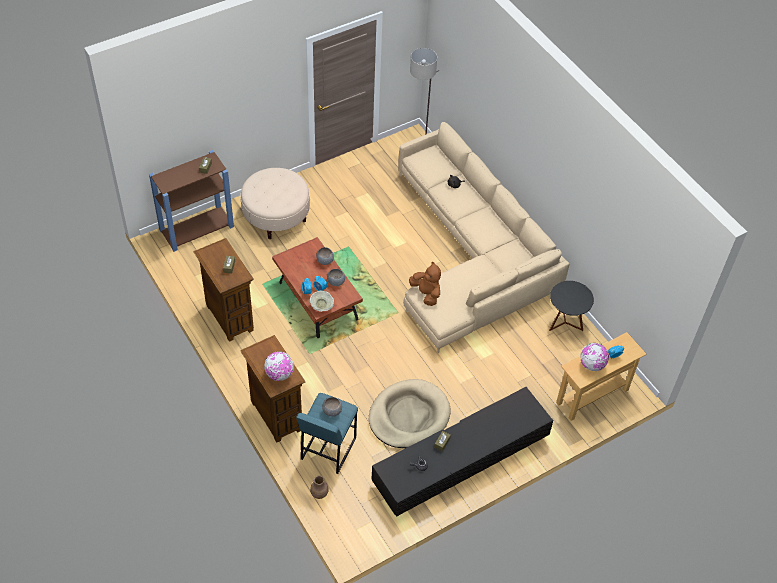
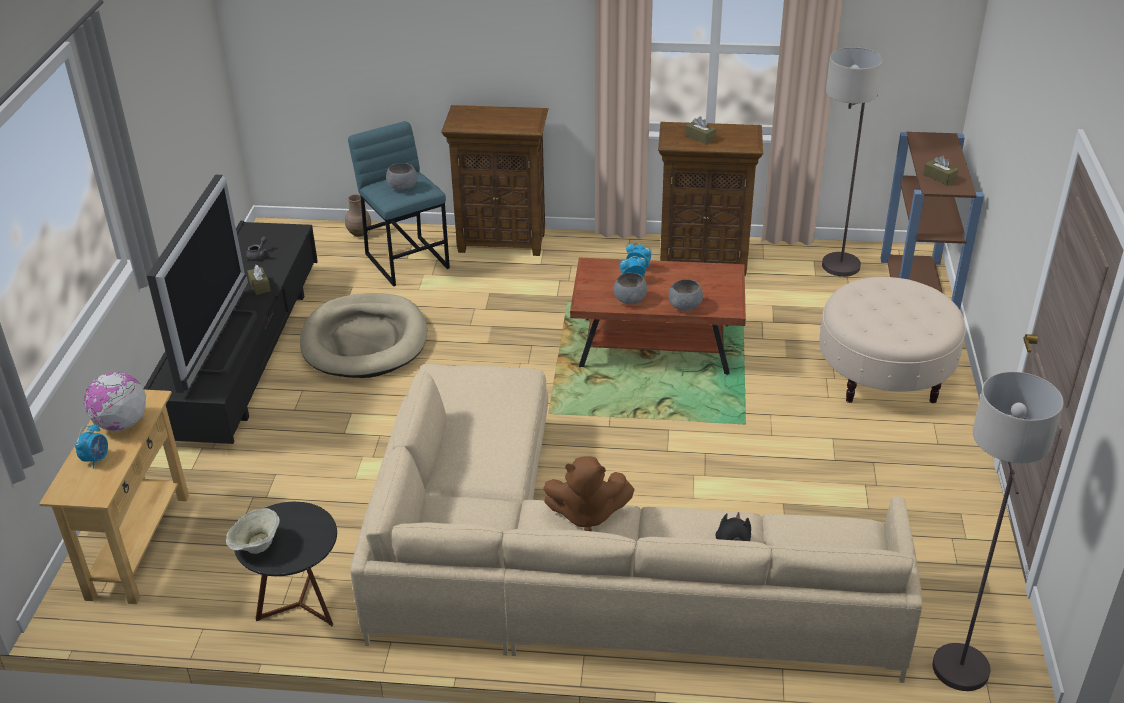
camera: 130 degrees right, 15 degrees down
globe [264,351,294,381] -> none
beige bowl [310,290,334,312] -> beige bowl moved to [226,508,280,554]
brown plush toy [409,261,441,306] -> brown plush toy moved to [543,456,634,531]
none -> television [147,175,257,393]
none -> grey floor lamp [822,47,883,277]

